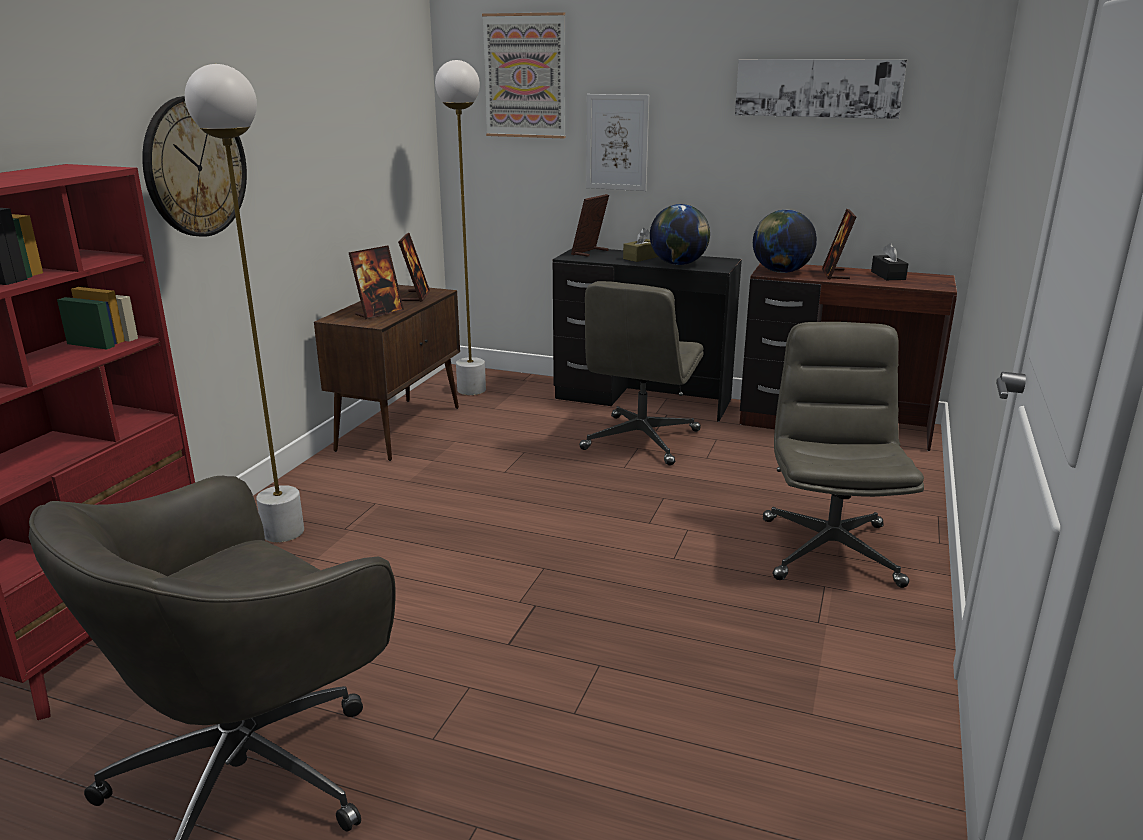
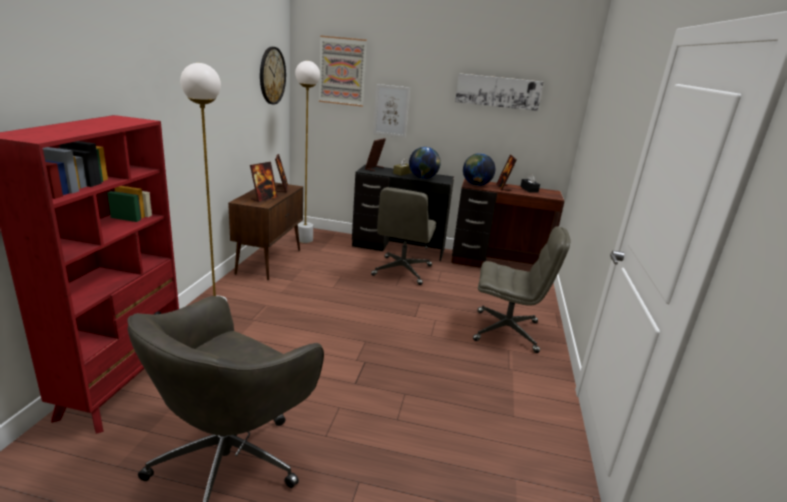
camera: 10 degrees left, 0 degrees up
wall clock [142,96,247,237] -> wall clock moved to [260,47,286,105]
grey office chair [763,322,924,588] -> grey office chair turned 105 degrees clockwise [473,227,571,353]

